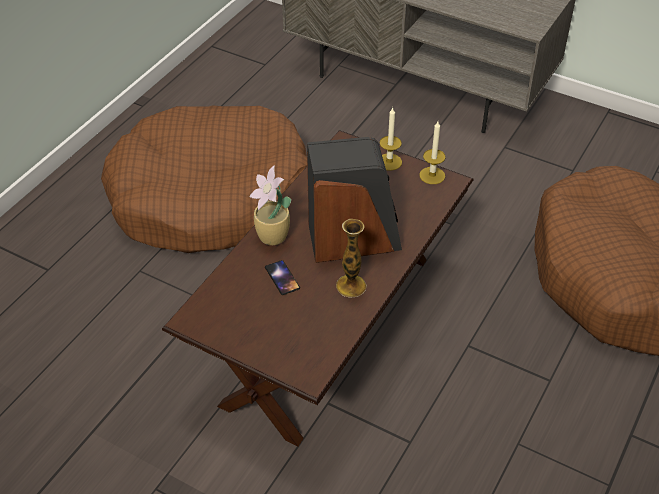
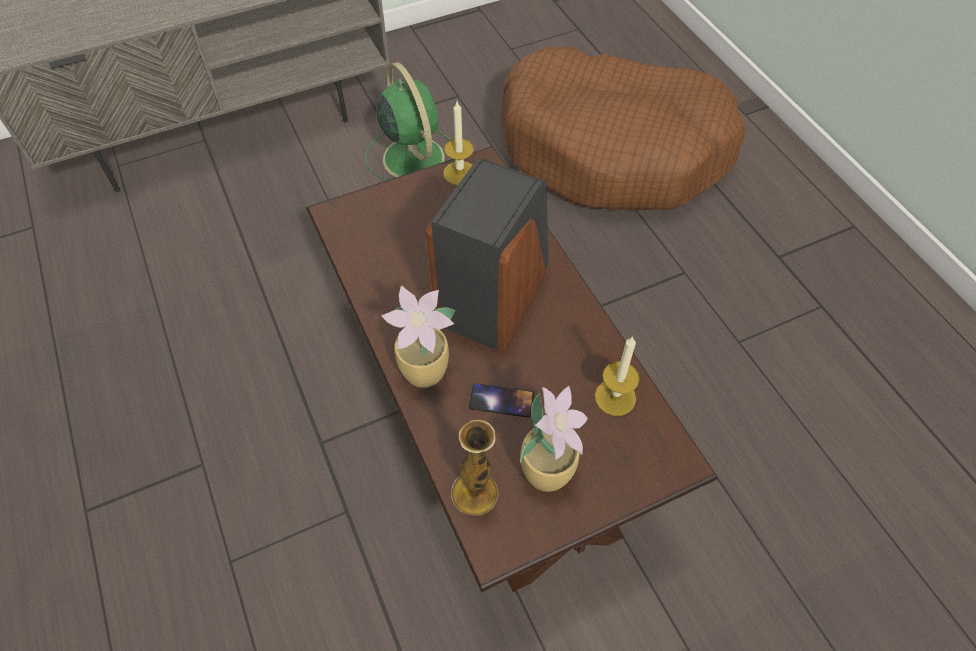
camera: 55 degrees left, 10 degrees up
brown dog bed [101,105,307,253] -> none
vase [336,219,367,298] -> vase moved to [451,420,498,516]
candle [380,108,402,171] -> candle moved to [595,336,640,416]
none -> green fan [365,62,450,180]
none -> potted plant [520,386,588,492]

